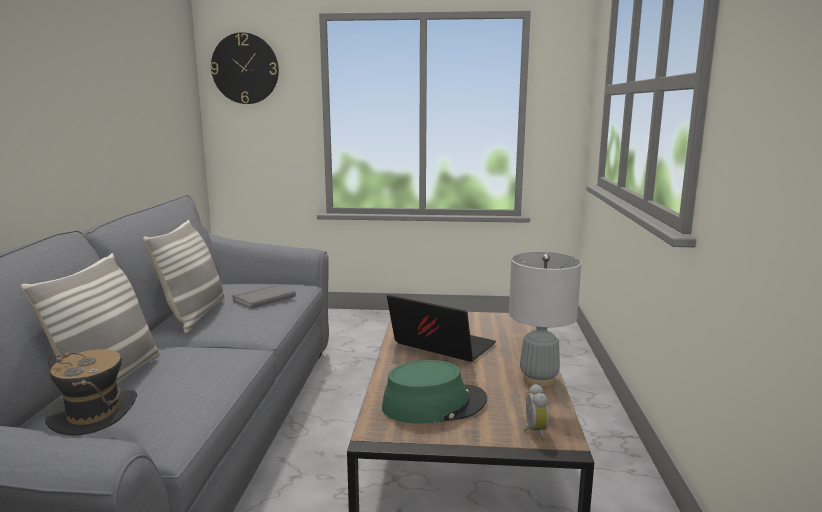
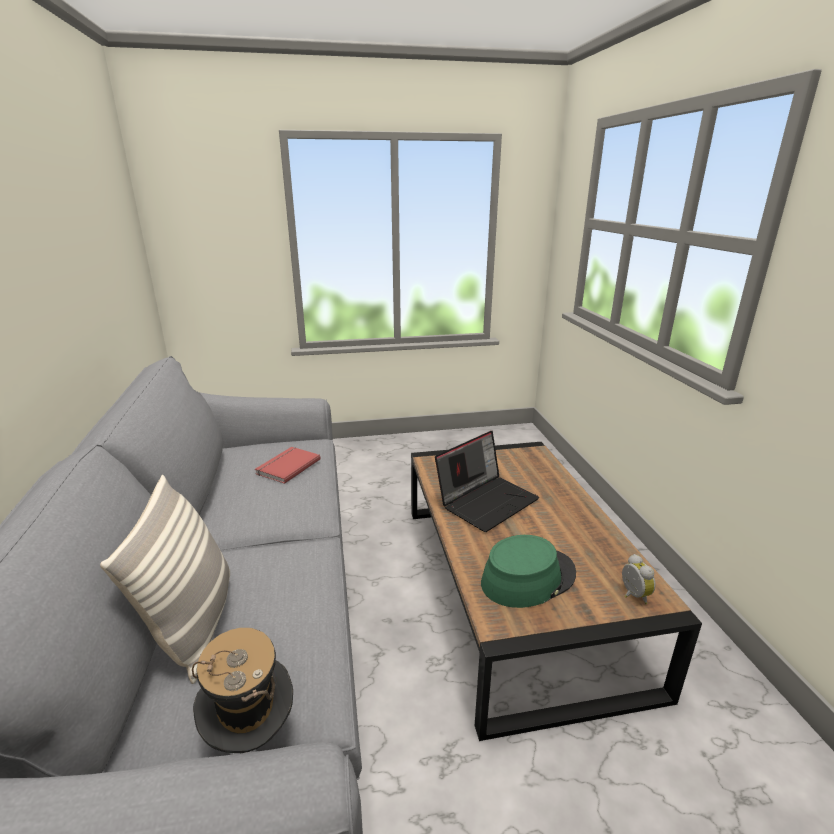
camera: 15 degrees left, 10 degrees up
pillow [143,220,225,333] -> none
wall clock [211,32,279,104] -> none
grey book [232,284,296,309] -> red book [255,447,320,484]
laptop [387,295,496,362] -> laptop turned 120 degrees clockwise [435,431,539,532]
grey table lamp [509,252,581,387] -> none

